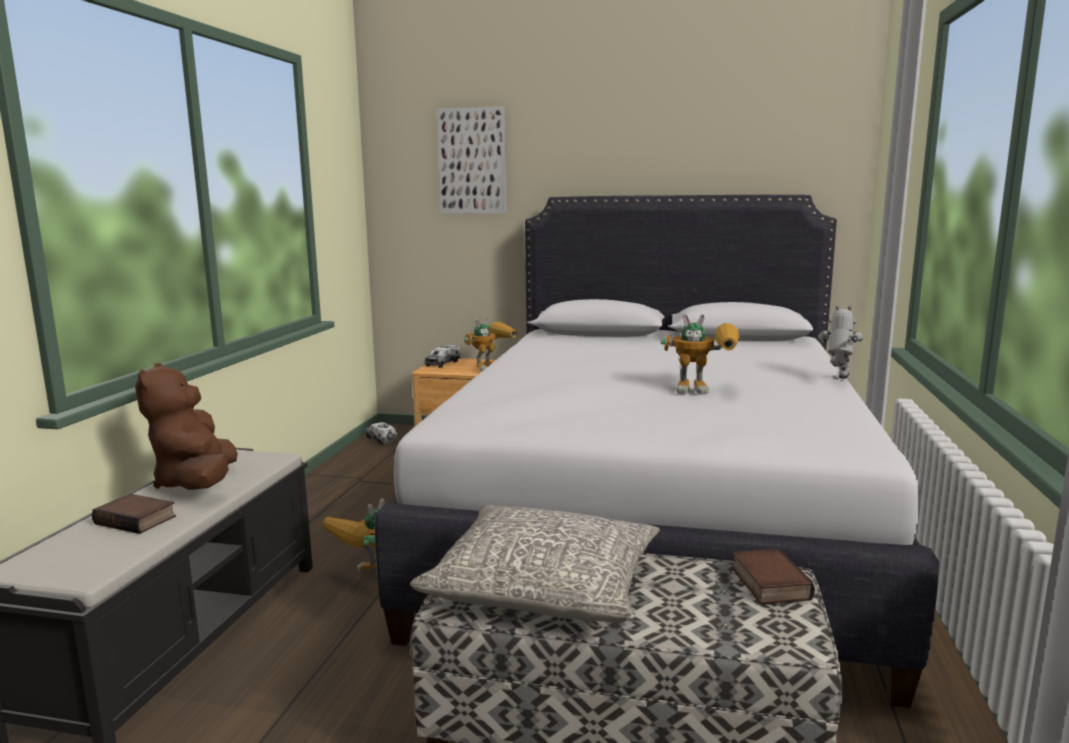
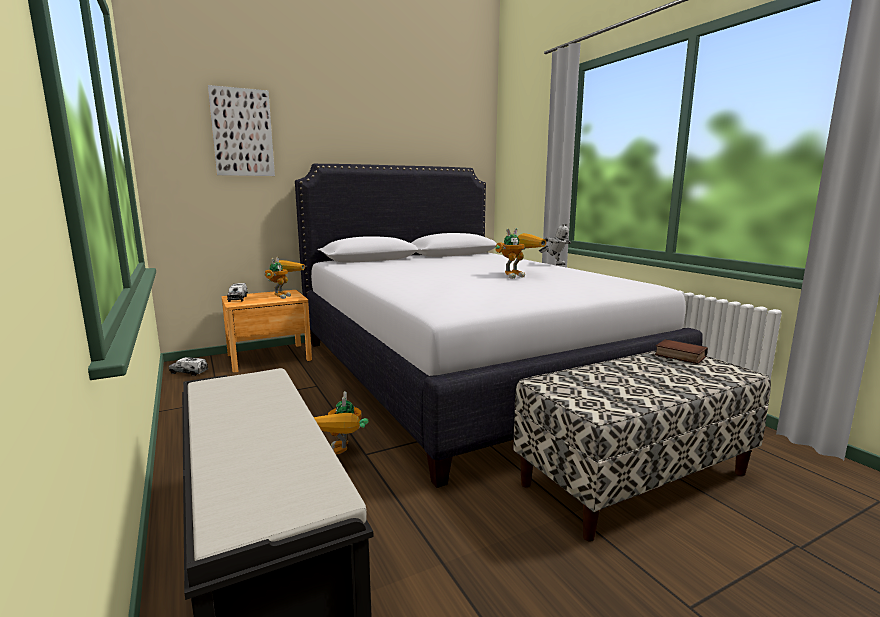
camera: 40 degrees left, 0 degrees up
book [92,494,176,534] -> none
brown plush toy [135,363,238,490] -> none
grey pillow [410,505,660,623] -> none
toy robot [818,305,863,379] -> toy robot turned 150 degrees clockwise [539,223,572,265]

